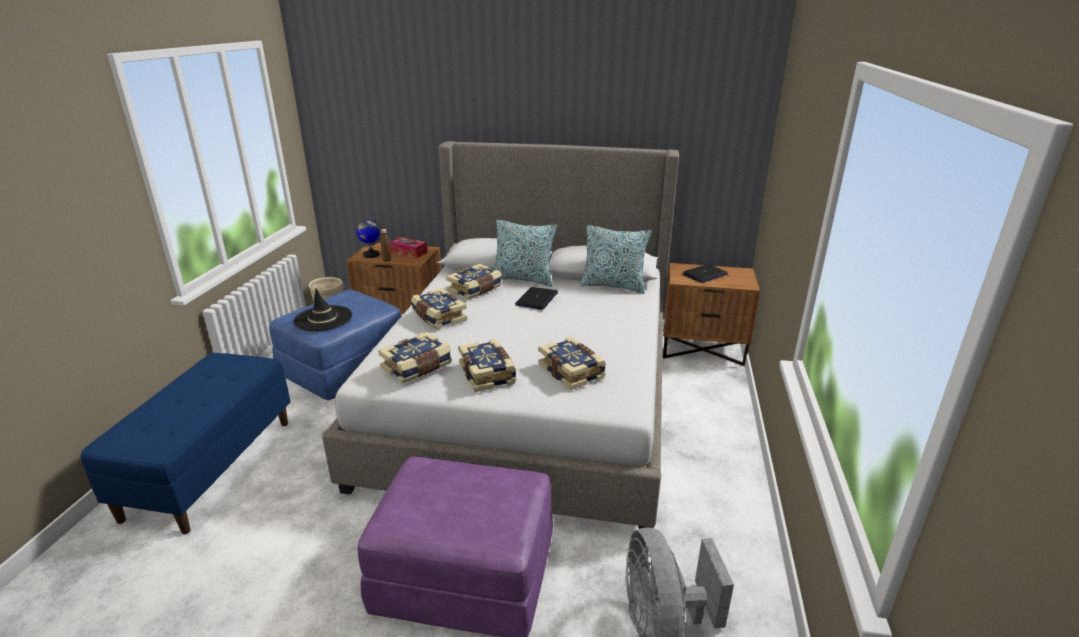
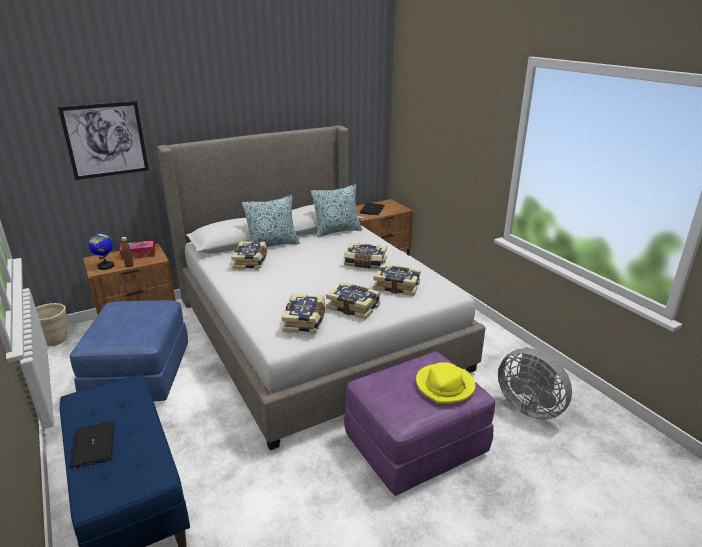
camera: 40 degrees left, 0 degrees up
black hat [293,288,352,331] -> none
book [411,288,467,329] -> book moved to [344,243,387,269]
laptop [515,287,558,310] -> laptop moved to [69,421,115,469]
none -> picture [58,101,149,180]
none -> yellow hat [416,362,476,404]

